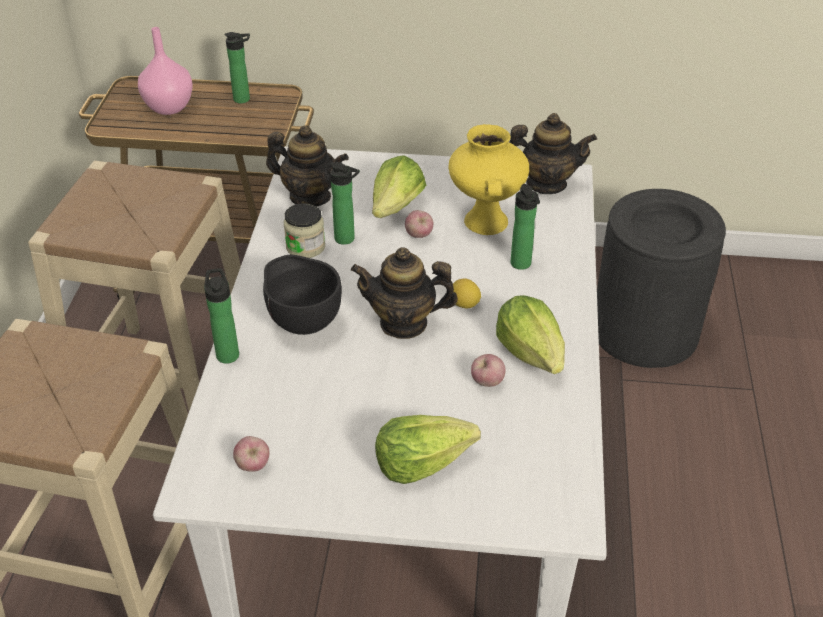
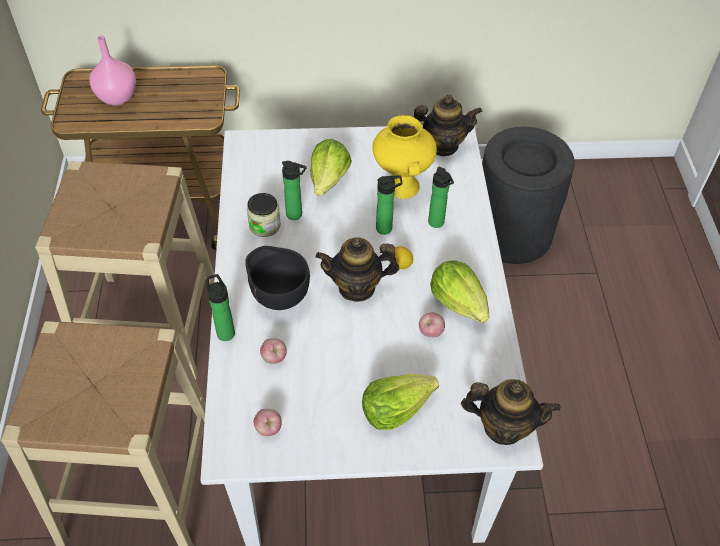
camera: 10 degrees left, 10 degrees up
bottle [225,32,250,103] -> bottle moved to [376,175,402,235]
teapot [266,125,349,206] -> teapot moved to [461,379,561,445]
apple [405,210,433,238] -> apple moved to [260,338,287,364]

